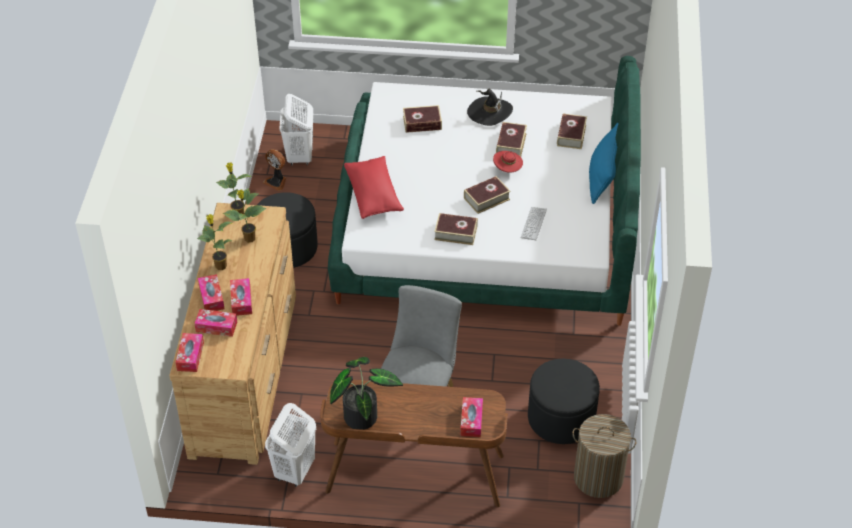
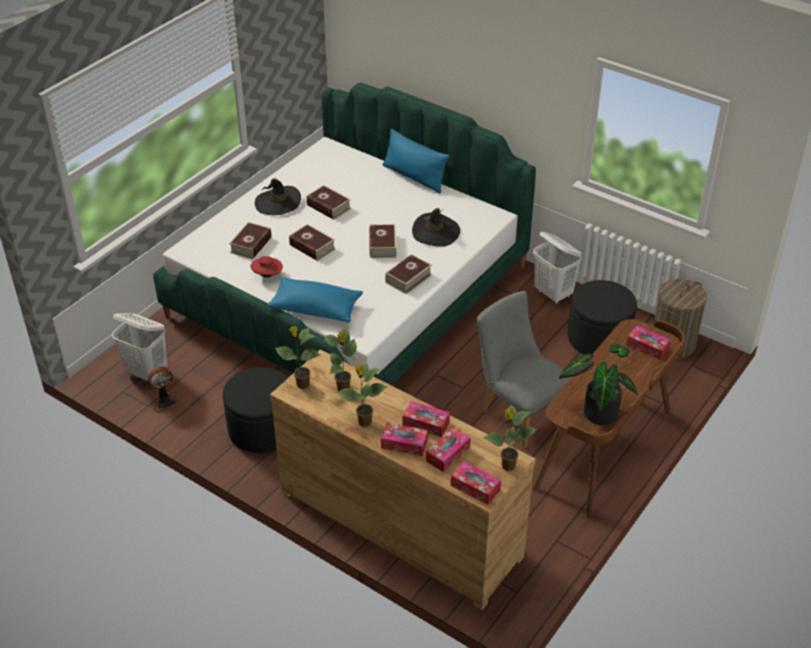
camera: 60 degrees left, 5 degrees down
white laundry basket [265,403,316,487] -> white laundry basket moved to [533,232,582,305]
red pillow [344,156,404,219] -> blue pillow [267,277,363,323]
red hat [493,151,523,173] -> red hat moved to [251,256,283,278]
keyboard [521,207,547,240] -> black hat [412,208,460,247]
book [557,113,587,149] -> book moved to [289,224,336,261]
none -> potted plant [483,405,537,471]

